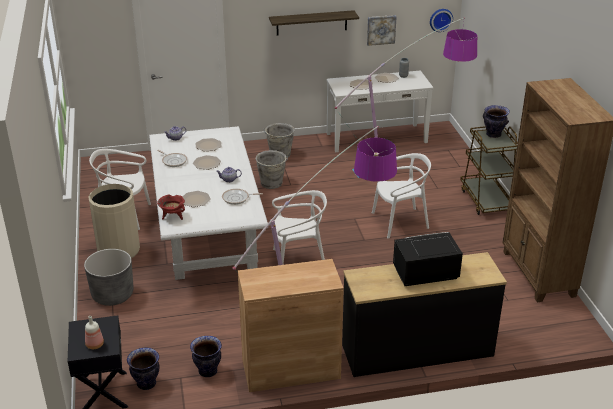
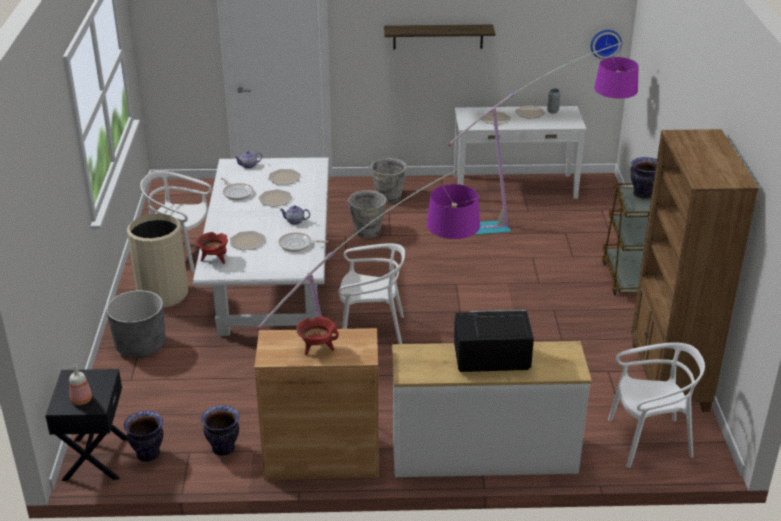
camera: 10 degrees right, 0 degrees up
black dresser [342,252,507,377] -> white dresser [392,341,592,477]
picture [367,15,397,46] -> none
white chair [372,153,431,238] -> white chair moved to [608,342,705,468]
none -> red cooking pot [296,317,339,355]

